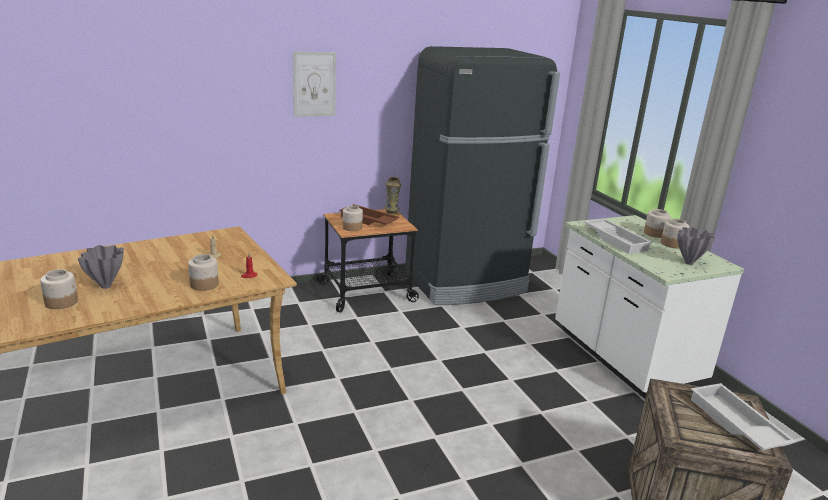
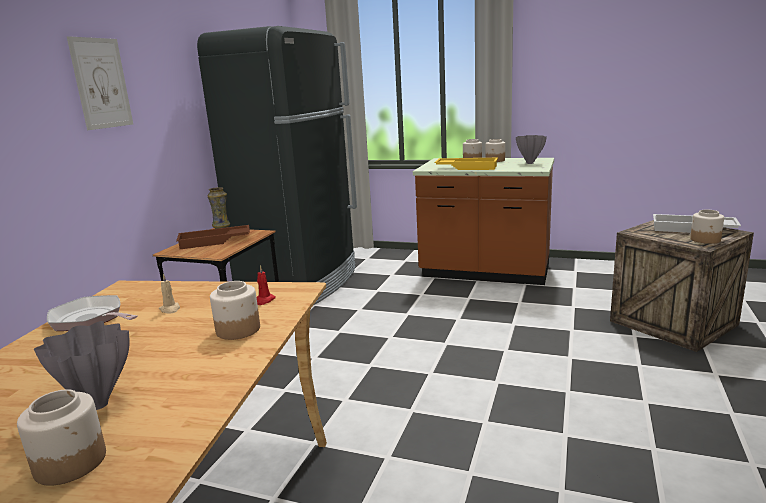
camera: 45 degrees left, 5 degrees down
jar [342,205,363,231] -> jar moved to [690,210,724,244]
white counter [555,215,744,399] -> brown counter [413,158,554,285]
white tray [584,219,652,254] -> yellow tray [434,158,498,170]
none -> frying pan [47,295,138,331]

